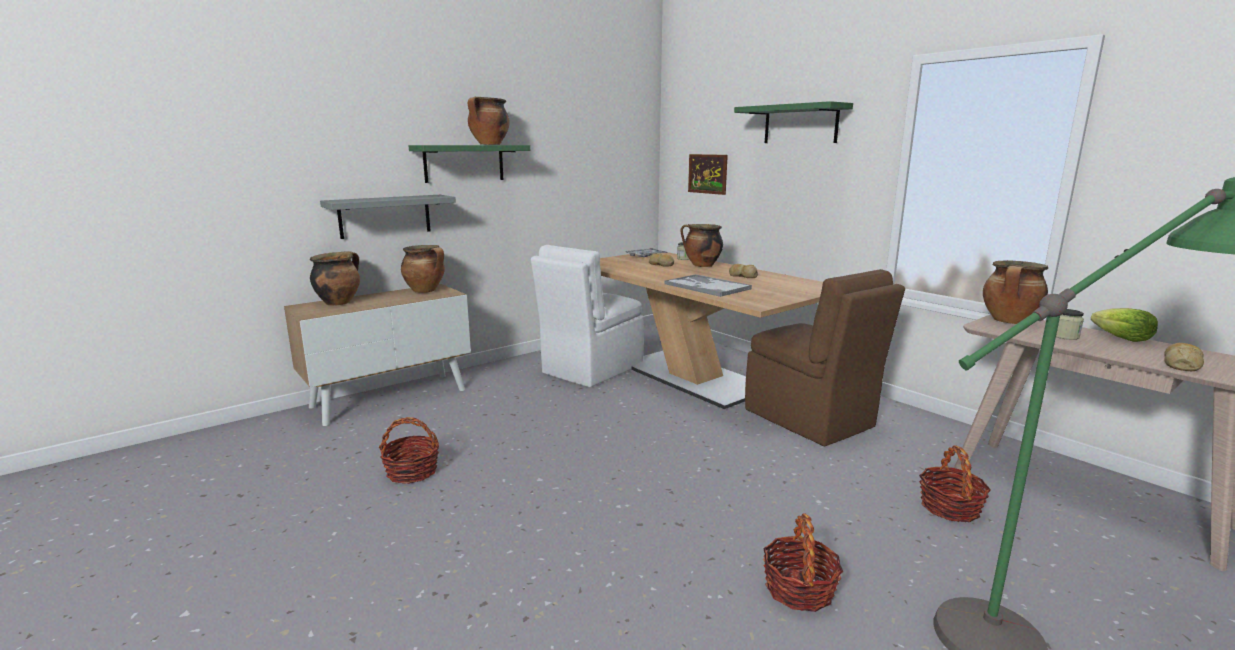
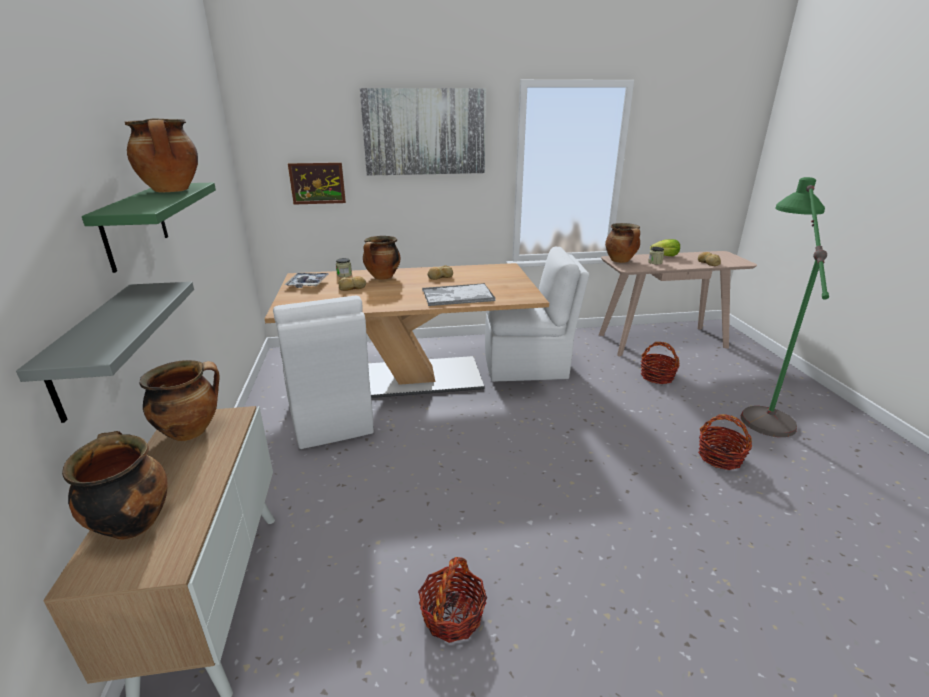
camera: 60 degrees left, 10 degrees up
green shelf [734,101,853,143] -> picture [360,88,486,176]
brown chair [745,269,905,446] -> white chair [485,247,589,382]

